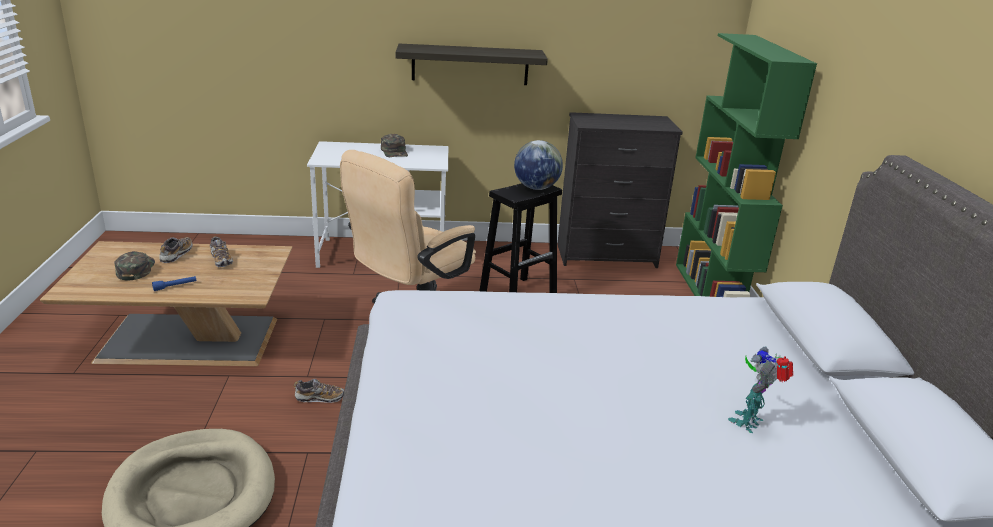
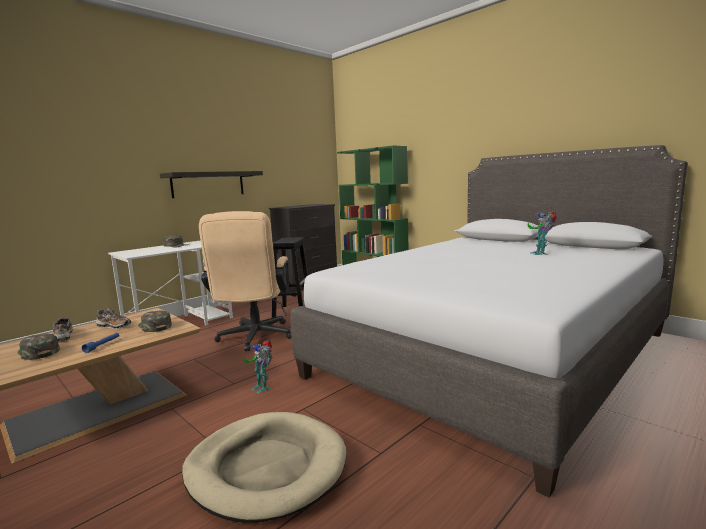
camera: 40 degrees left, 15 degrees down
shoe [293,379,344,403] -> toy robot [244,340,272,393]
globe [514,140,563,190] -> none
none -> green cap [138,310,172,332]

